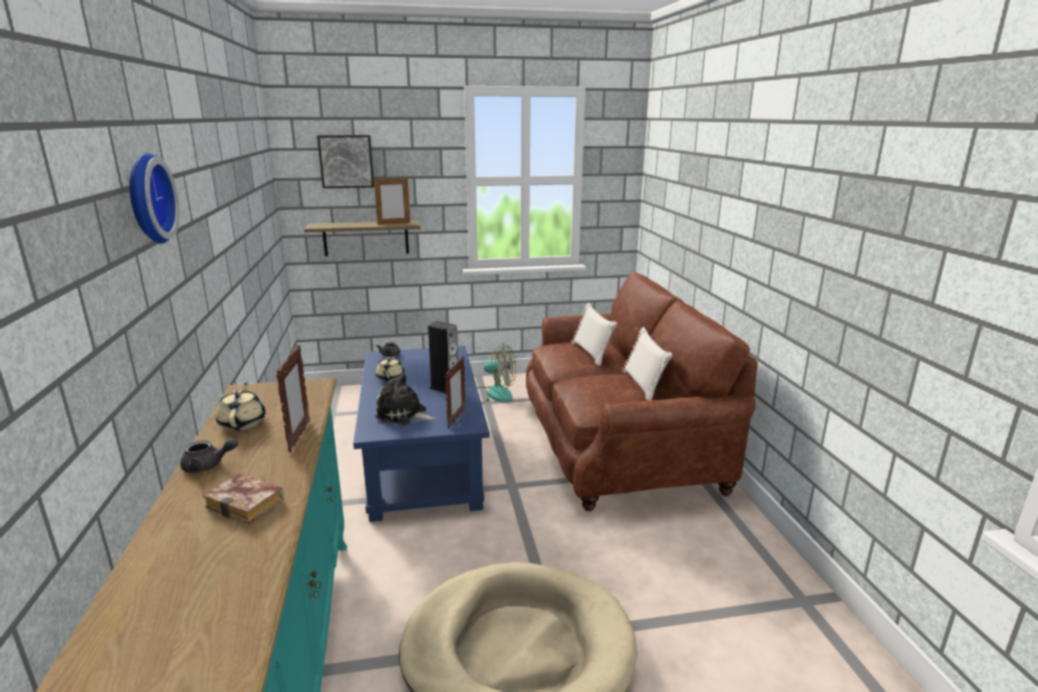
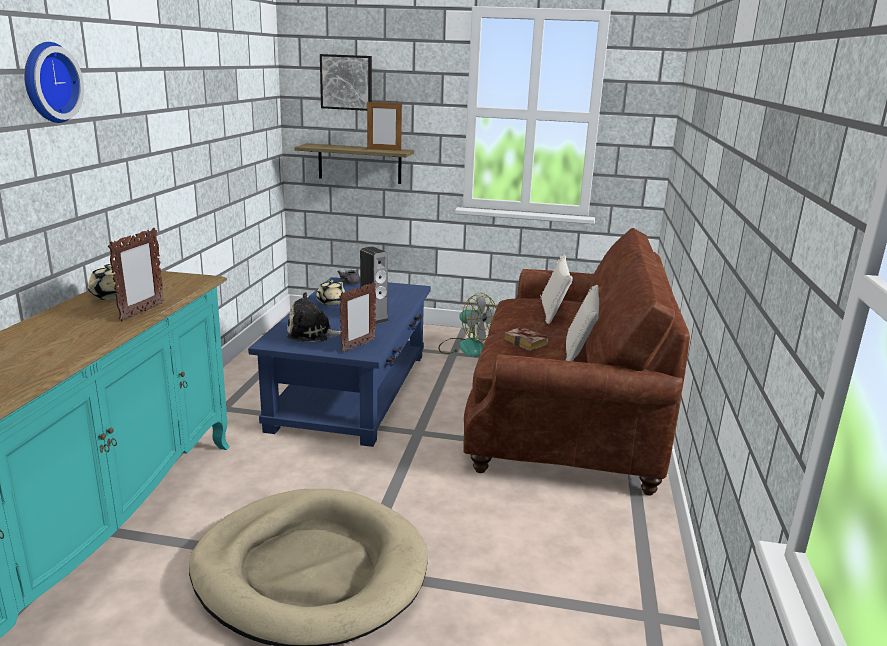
camera: 20 degrees right, 0 degrees up
grey teapot [180,438,238,473] -> none
book [203,473,284,524] -> book moved to [504,327,549,351]
plush toy [375,373,436,425] -> plush toy turned 45 degrees counterclockwise [287,292,342,342]

